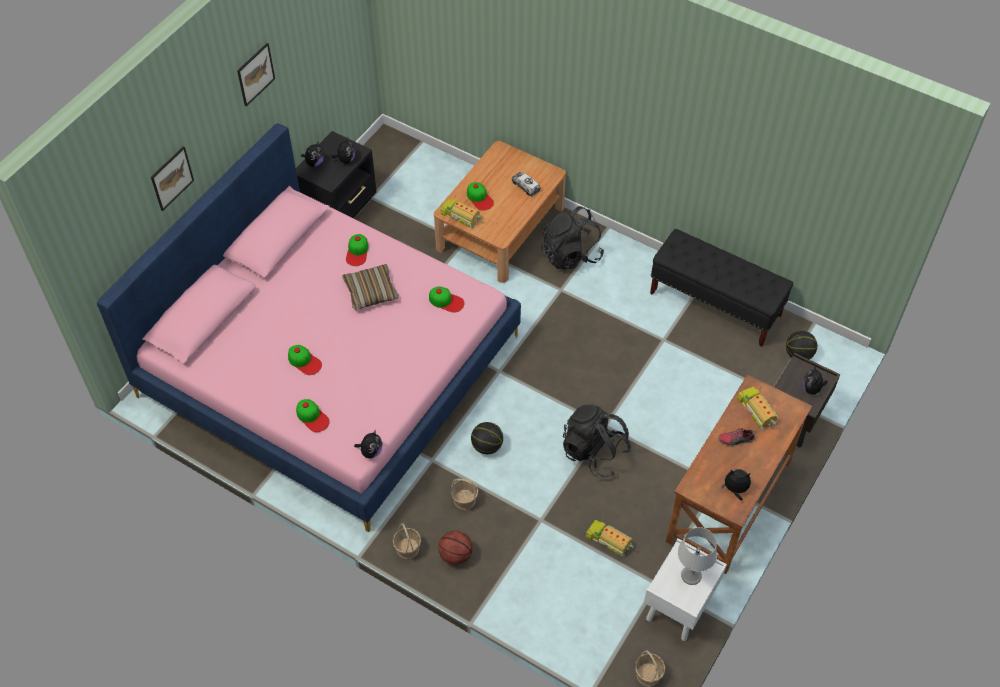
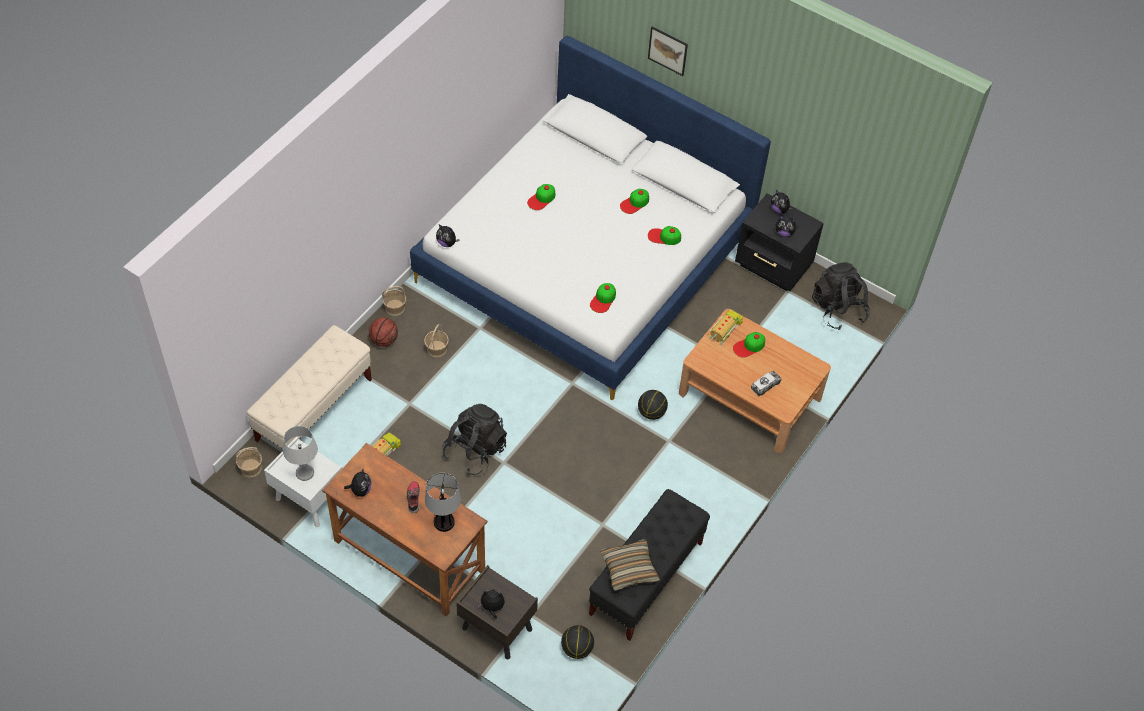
camera: 90 degrees right, 0 degrees up
pink bed [97,123,521,532] -> white bed [410,35,771,400]
picture [237,43,275,107] -> none
cap [296,399,330,432] -> cap moved to [620,189,649,214]
pillow [342,264,398,310] -> pillow moved to [600,539,660,591]
basketball [471,422,503,454] -> basketball moved to [638,390,668,420]
black backpack [541,206,604,270] -> black backpack moved to [812,262,870,330]
toy truck [737,387,779,431] -> table lamp [425,473,461,532]
none -> beige bench [247,325,372,449]

